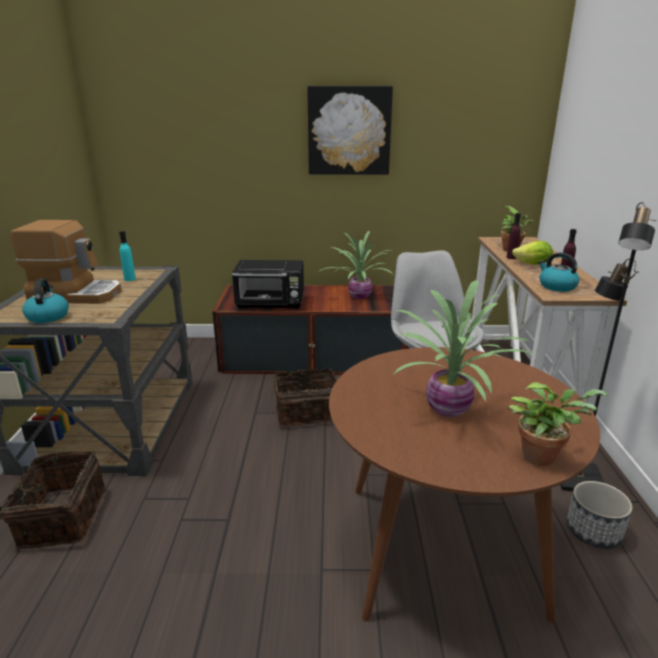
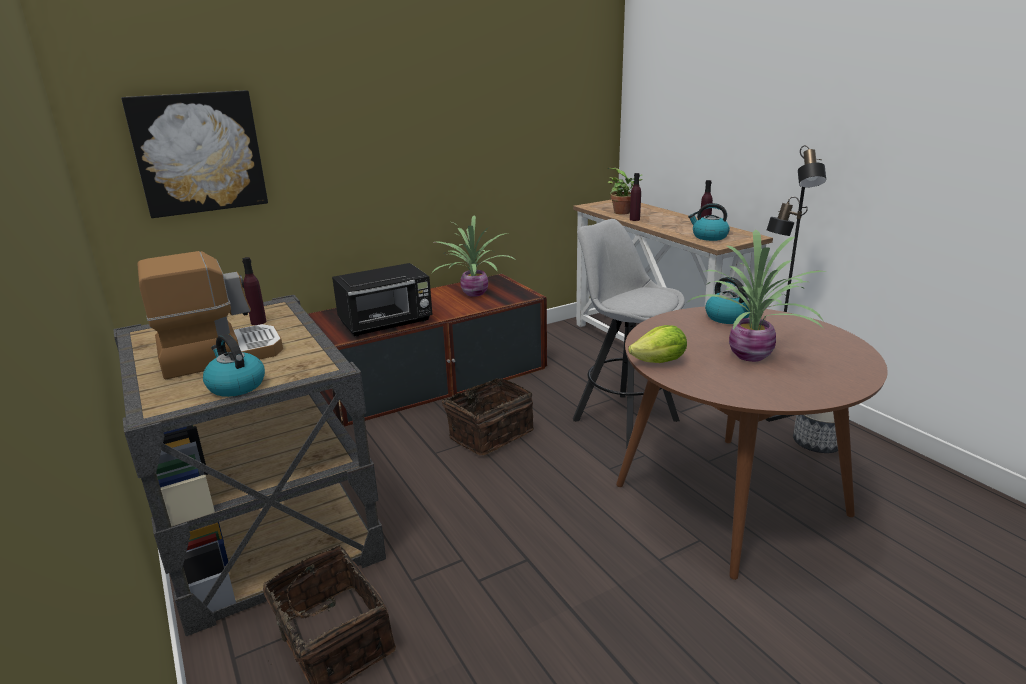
camera: 30 degrees left, 0 degrees up
turquoise bottle [119,231,136,281] -> purple bottle [242,257,266,325]
picture [307,86,393,175] -> picture moved to [121,90,268,218]
potted plant [508,382,608,466] -> none
lettuce [512,241,553,265] -> lettuce moved to [628,325,687,363]
none -> kettle [705,277,750,324]

